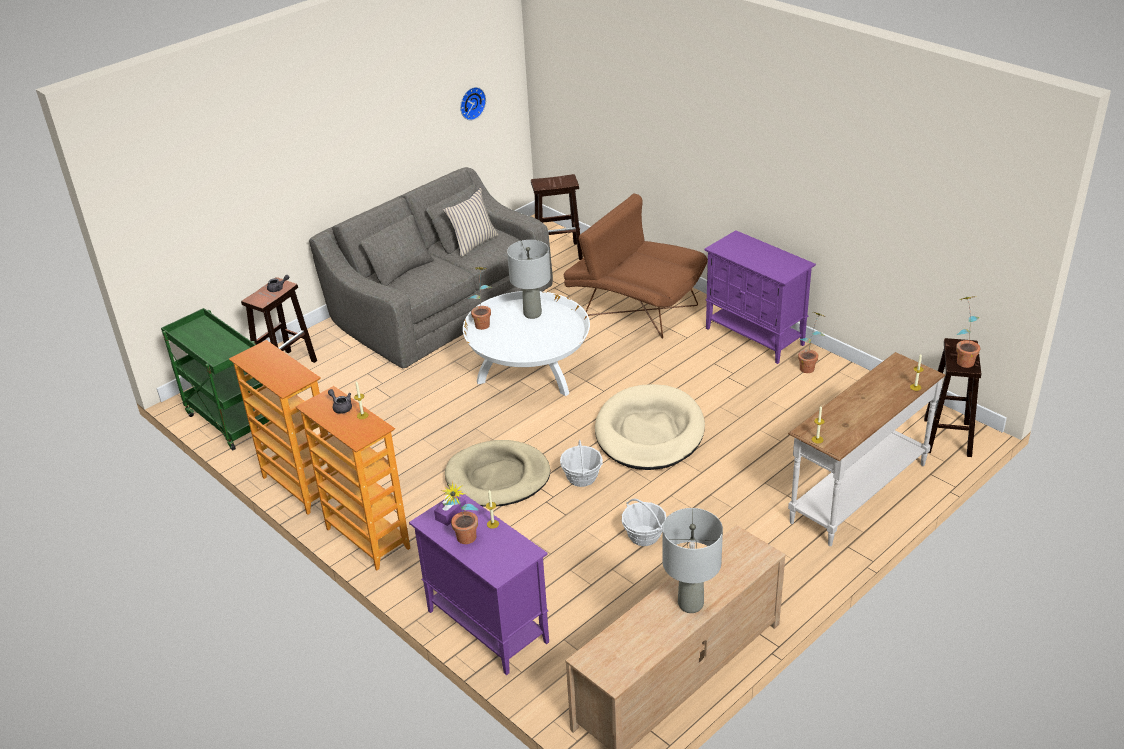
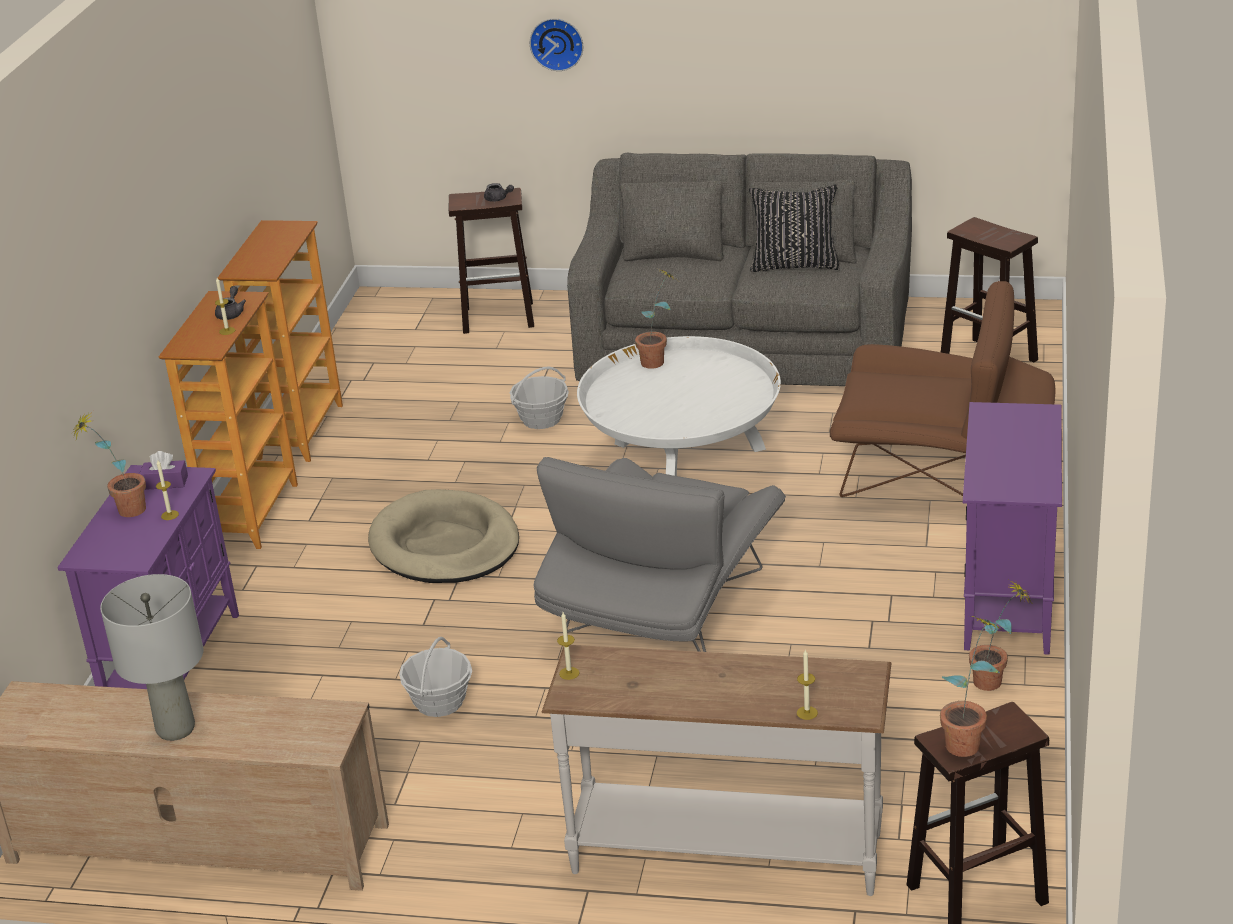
camera: 55 degrees right, 5 degrees down
green cart [161,308,269,450] -> none
beige pillow [443,188,498,257] -> black pillow [749,184,840,272]
wall clock [460,87,486,120] -> wall clock moved to [530,19,583,71]
grey table lamp [507,240,551,319] -> none
basket [560,440,603,487] -> basket moved to [509,367,569,429]
brown armchair [564,193,708,339] -> brown armchair turned 105 degrees clockwise [830,281,1056,497]
beige dog bed [595,384,705,470] -> grey armchair [534,457,786,652]

